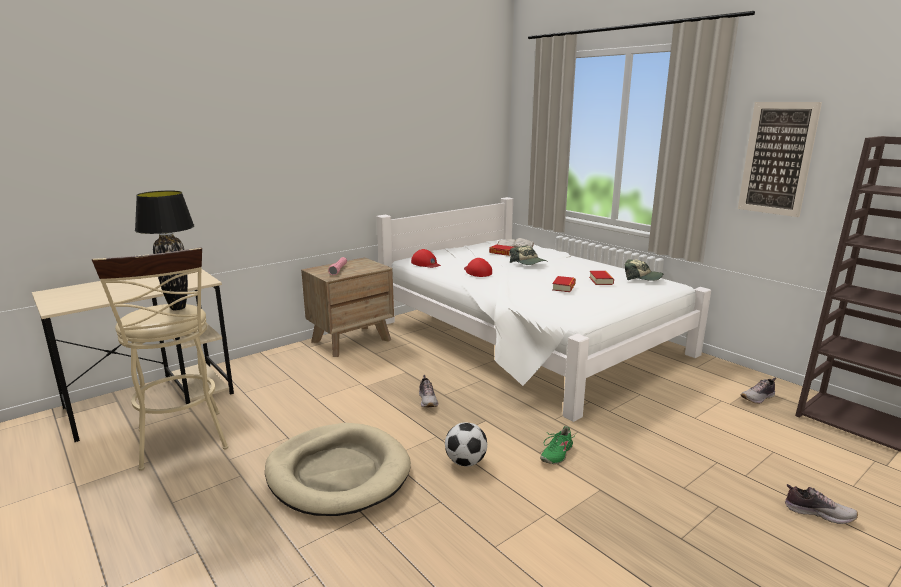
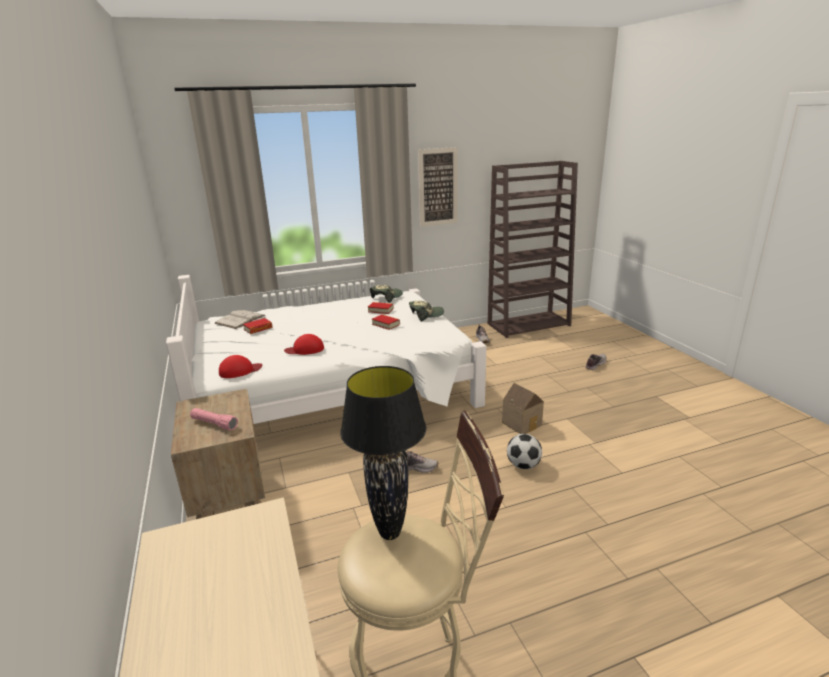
camera: 70 degrees left, 5 degrees up
beige dog bed [265,423,411,516] -> none
cap [510,246,548,265] -> cap moved to [409,301,444,322]
green shoe [540,426,577,464] -> toy house [502,383,544,434]

